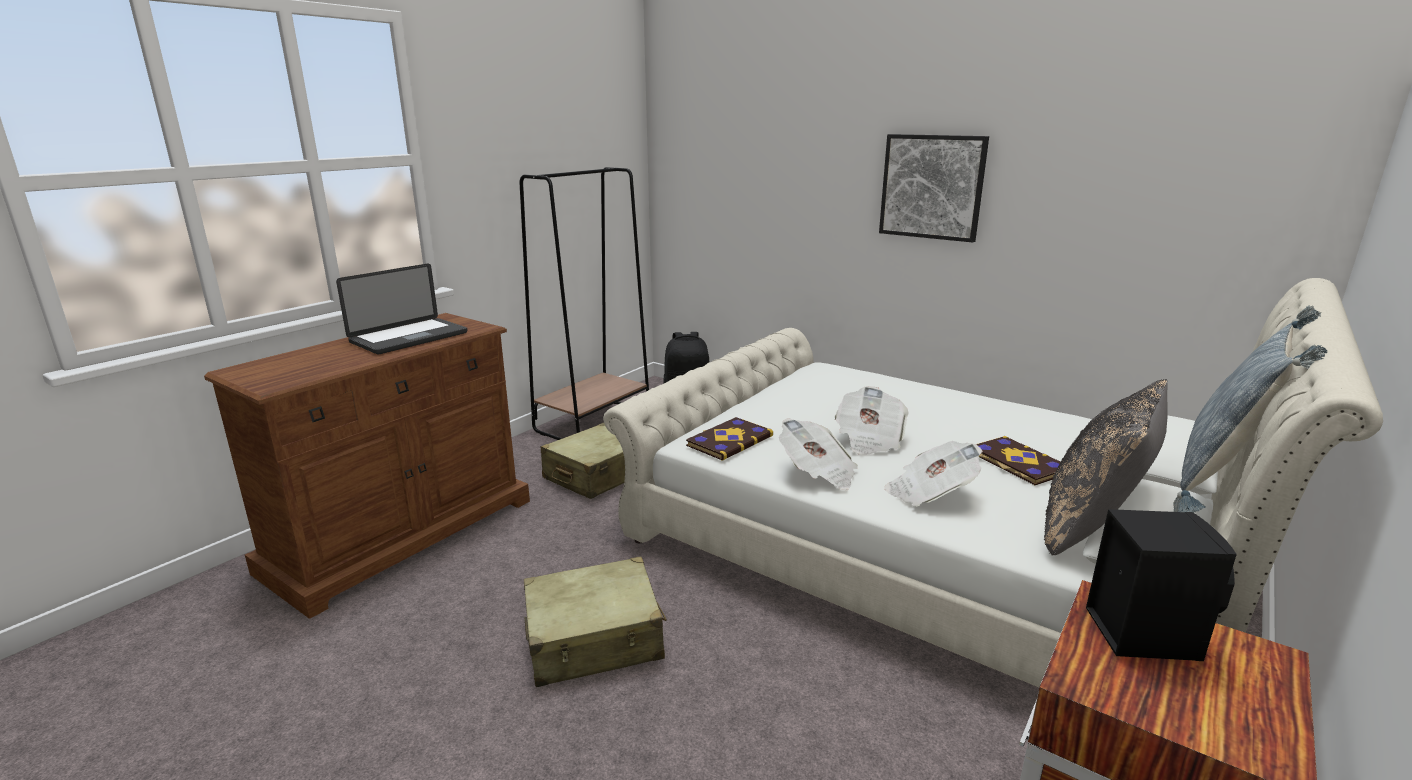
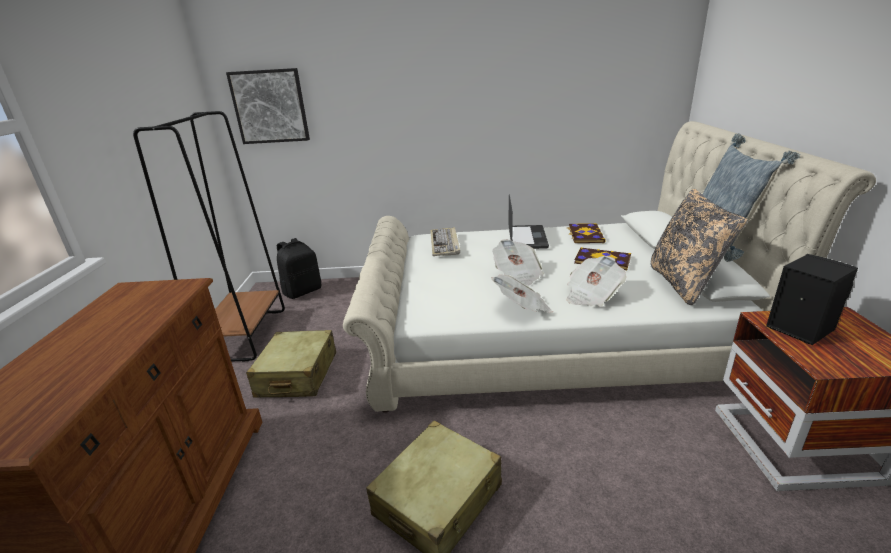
camera: 35 degrees left, 5 degrees up
laptop [336,264,467,354] -> laptop moved to [509,194,549,249]
book [686,417,773,461] -> book moved to [567,223,606,243]
picture [879,134,989,243] -> picture moved to [226,68,310,144]
none -> keyboard [430,227,460,256]

